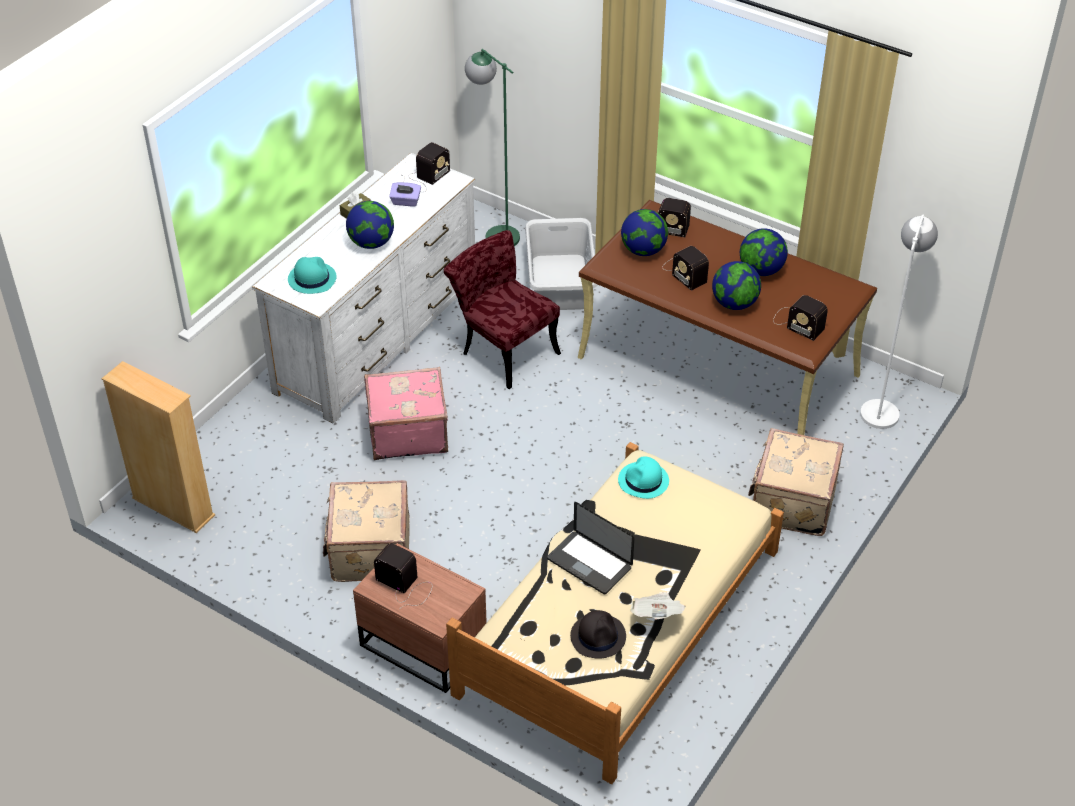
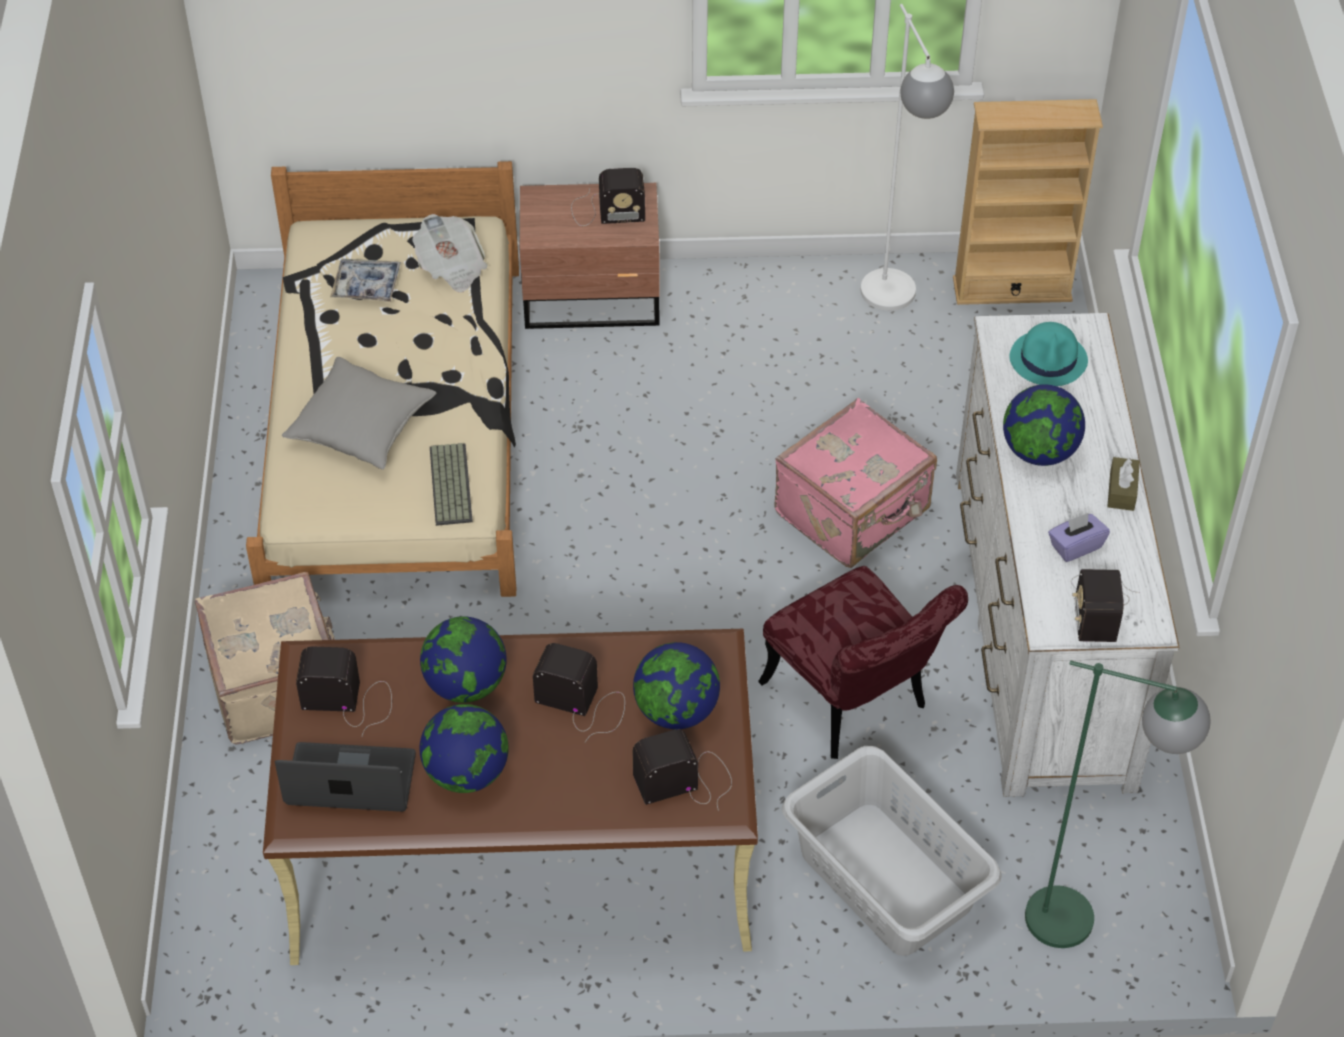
camera: 145 degrees right, 5 degrees up
beige suitcase [323,480,410,582] -> none
red chair [444,230,561,389] -> red chair turned 45 degrees clockwise [758,566,968,759]
laptop [547,502,635,594] -> laptop moved to [275,742,416,812]
black hat [570,610,626,659] -> tray [330,259,401,302]
turquoise hat [618,456,669,499] -> keyboard [430,443,473,526]
newspaper [630,592,686,619] -> newspaper moved to [412,214,488,292]
white floor lamp [860,215,938,429] -> white floor lamp moved to [861,4,954,311]
none -> grey pillow [282,357,436,470]

